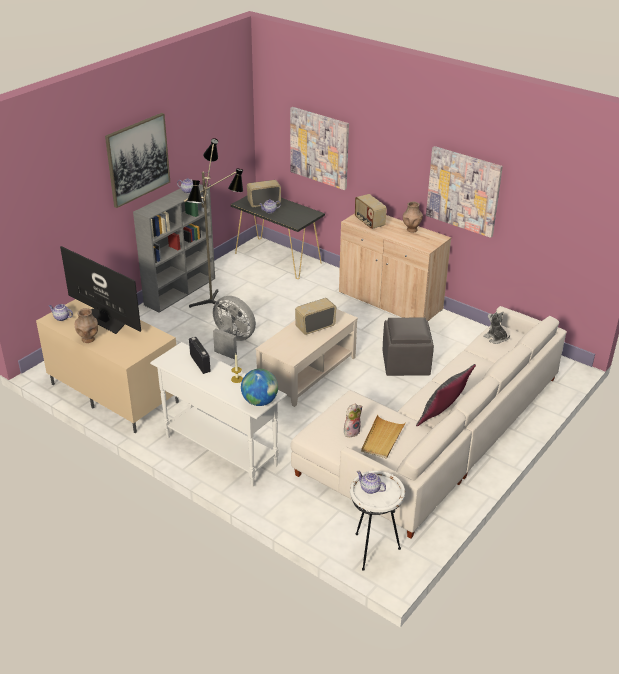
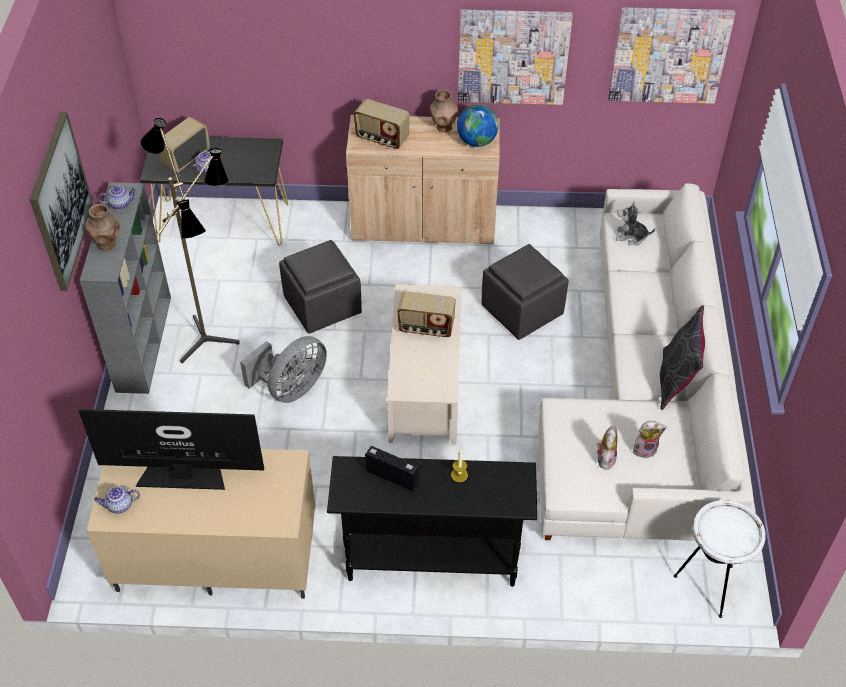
camera: 35 degrees left, 15 degrees up
brown vase [75,308,98,343] -> brown vase moved to [85,204,120,251]
white console table [150,342,287,487] -> black console table [327,456,537,587]
grey fan [213,296,256,359] -> grey fan turned 135 degrees clockwise [240,336,327,403]
globe [241,369,278,406] -> globe moved to [457,104,499,147]
picture [290,107,349,190] -> picture moved to [608,7,735,104]
radio [295,298,336,335] -> radio turned 105 degrees counterclockwise [397,291,456,337]
teapot [357,471,386,494] -> none
beige tray [361,415,405,459] -> plush toy [633,421,667,458]
none -> grey ottoman [279,240,362,334]

